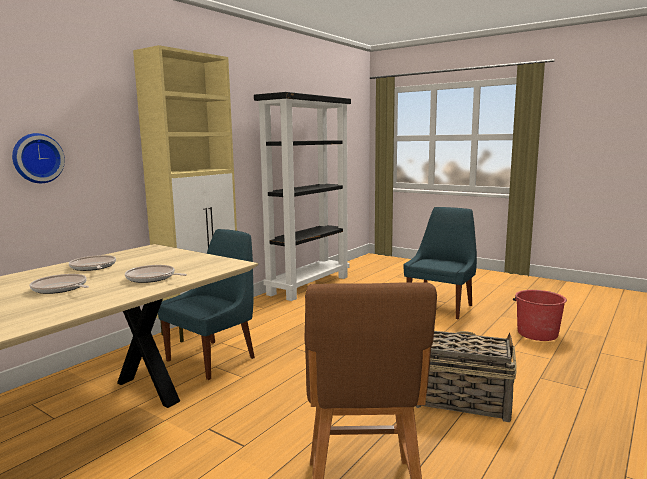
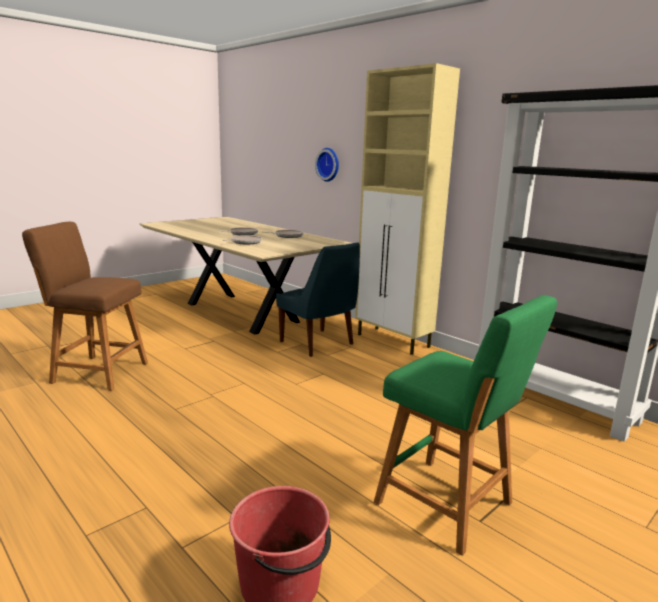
camera: 100 degrees right, 5 degrees up
blue chair [403,207,477,319] -> green stool [374,295,557,556]
basket [415,331,517,422] -> none

